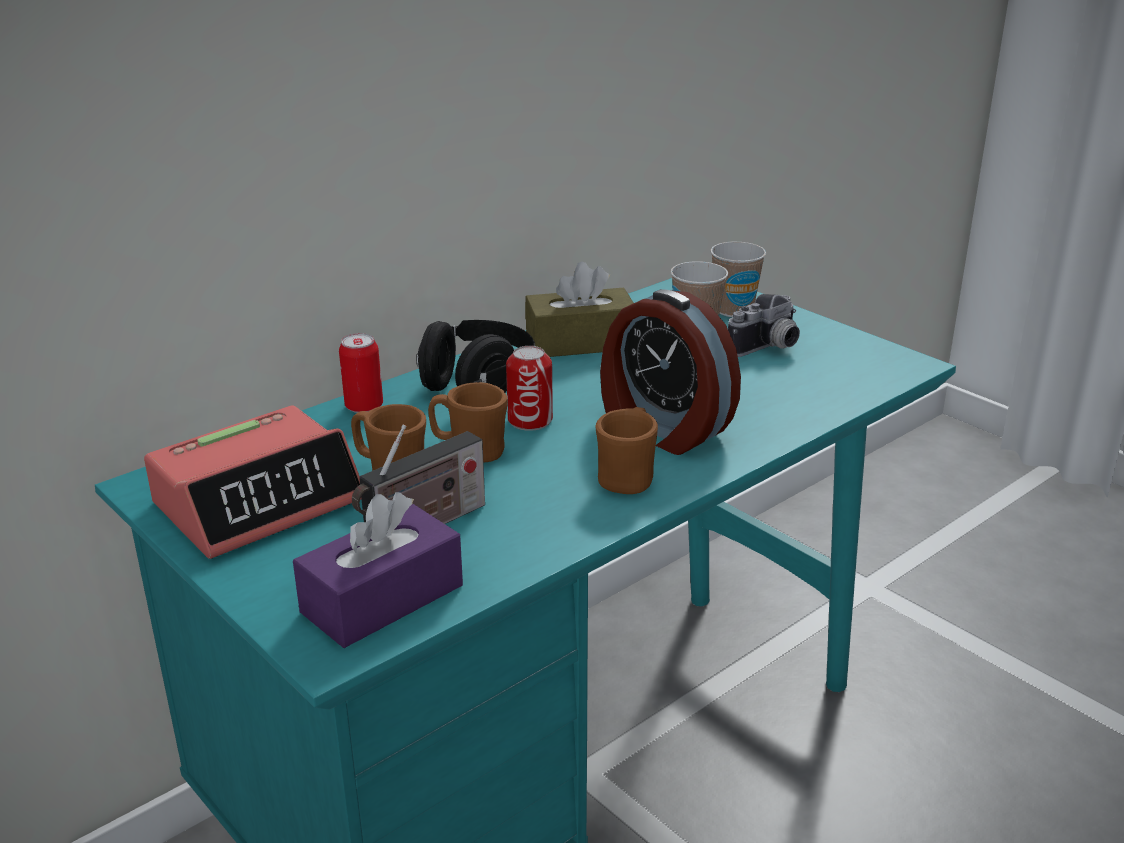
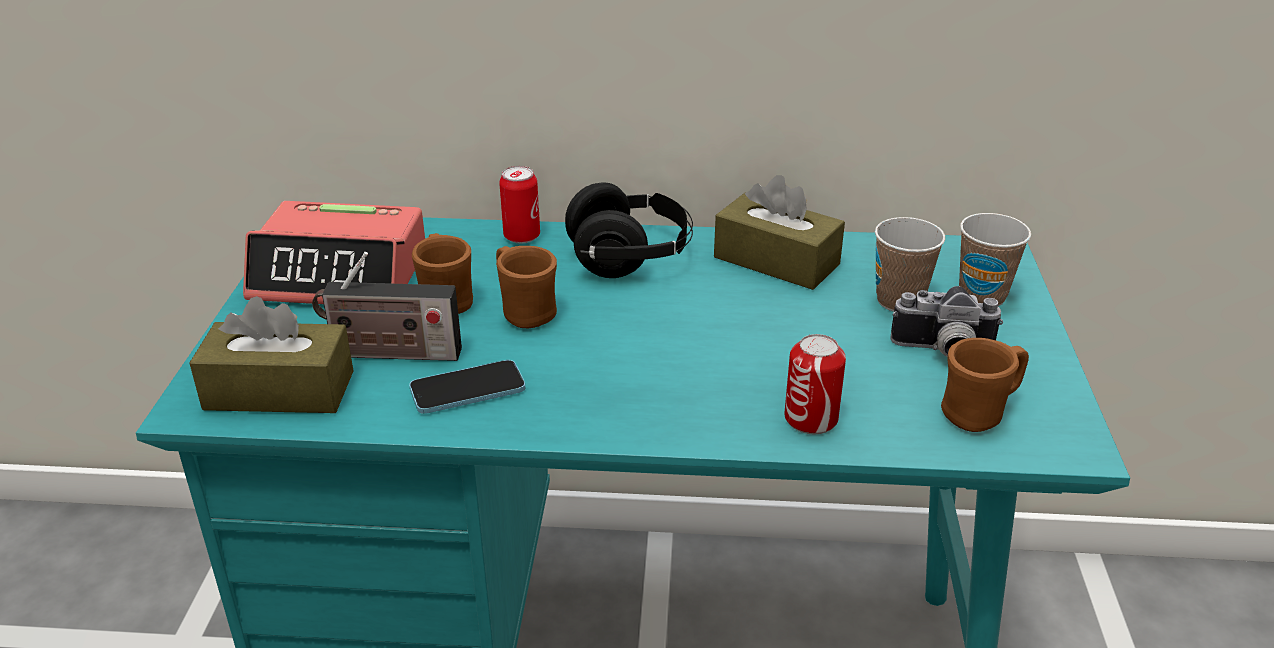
camera: 45 degrees right, 5 degrees up
purple tissue box [293,492,463,648] -> brown tissue box [189,296,353,413]
can [506,346,553,431] -> can moved to [784,334,846,434]
brown mug [595,407,658,494] -> brown mug moved to [941,338,1029,432]
alarm clock [600,289,741,455] -> none
none -> phone [409,360,525,414]

